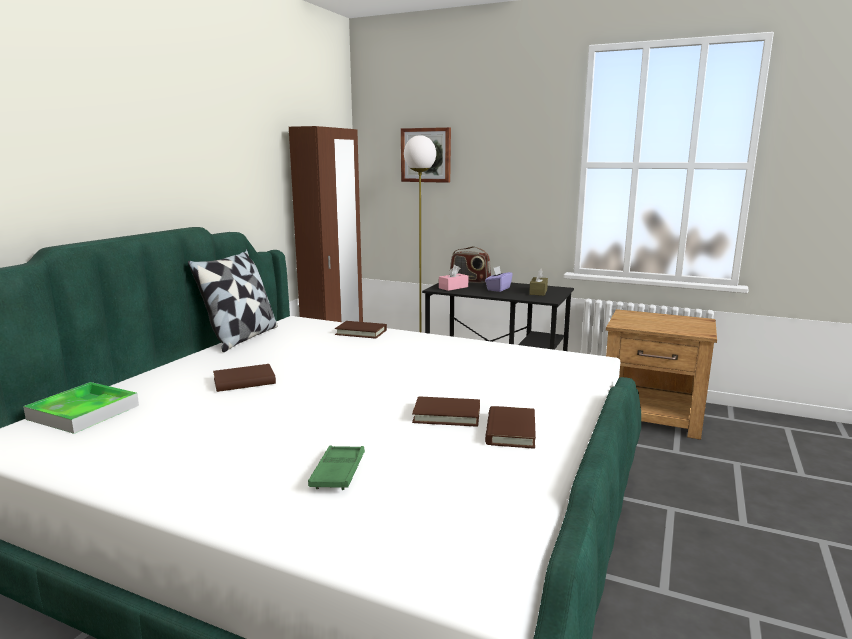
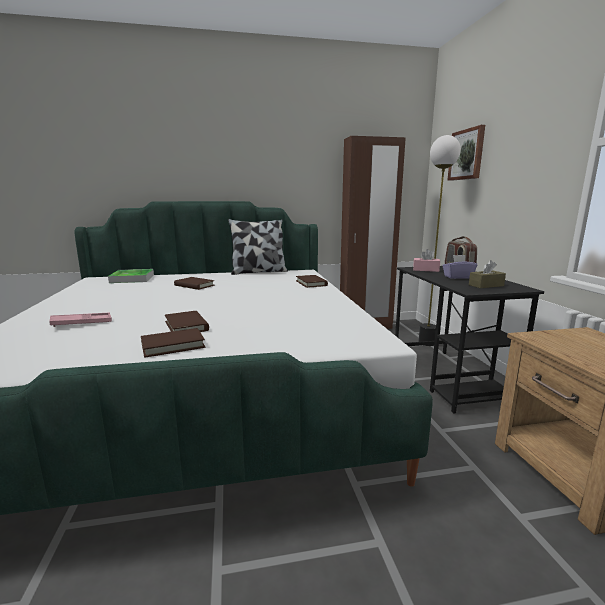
camera: 55 degrees right, 0 degrees up
green tray [308,446,365,490] -> pink tray [49,313,112,327]

